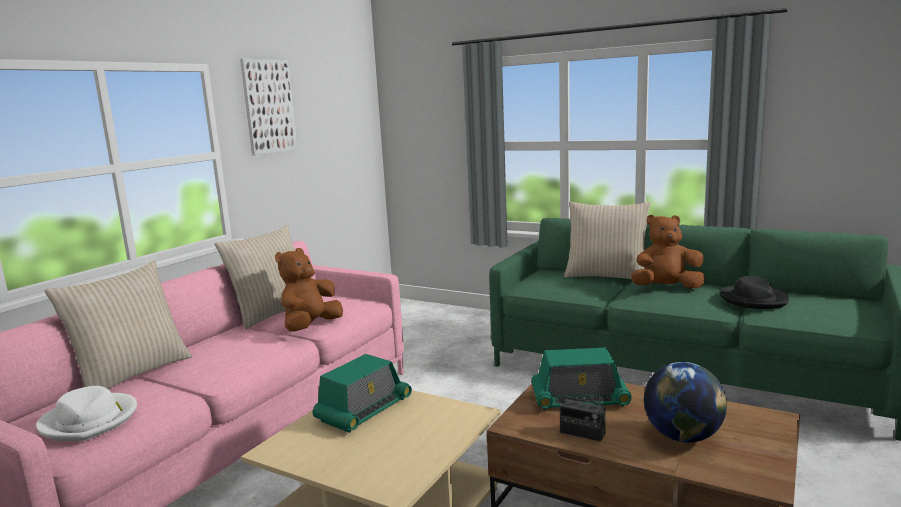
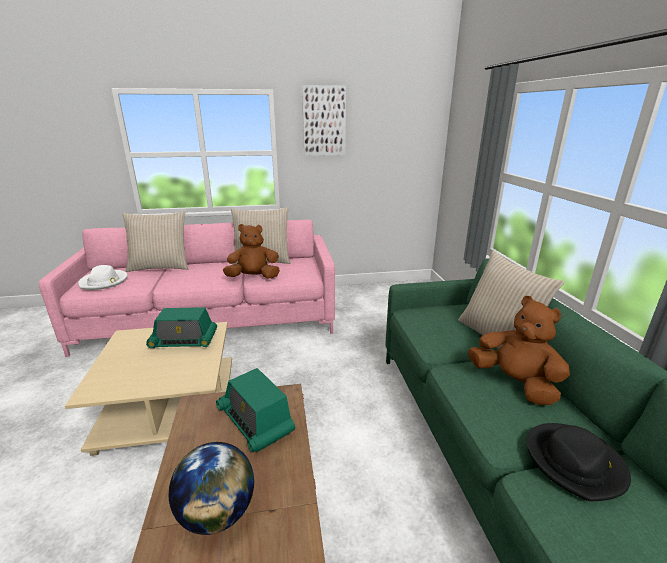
camera: 50 degrees right, 10 degrees up
radio [560,381,606,442] -> none

